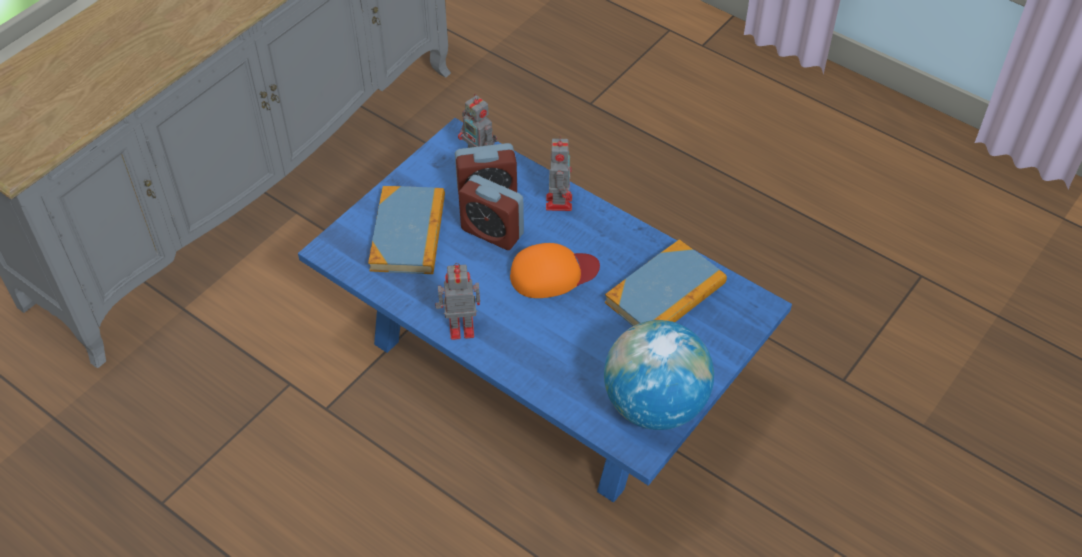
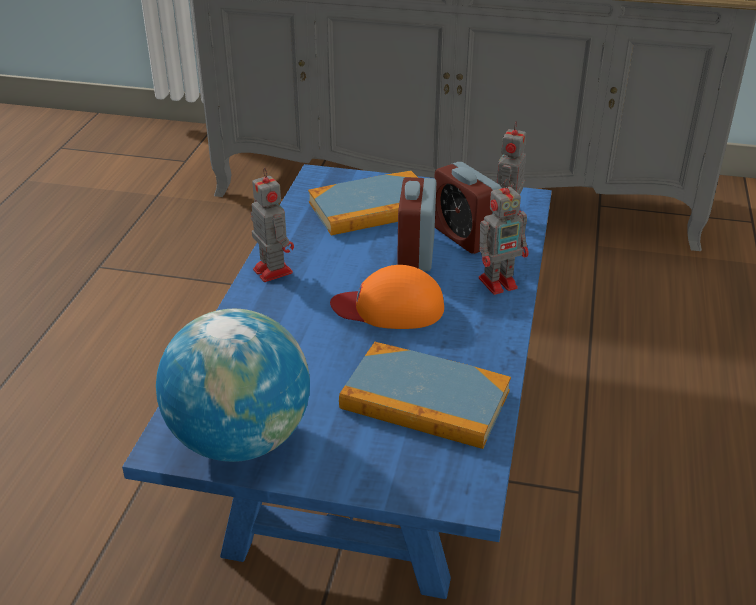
camera: 65 degrees right, 15 degrees down
orange cap [510,243,600,298] -> orange cap turned 135 degrees clockwise [330,265,444,329]

